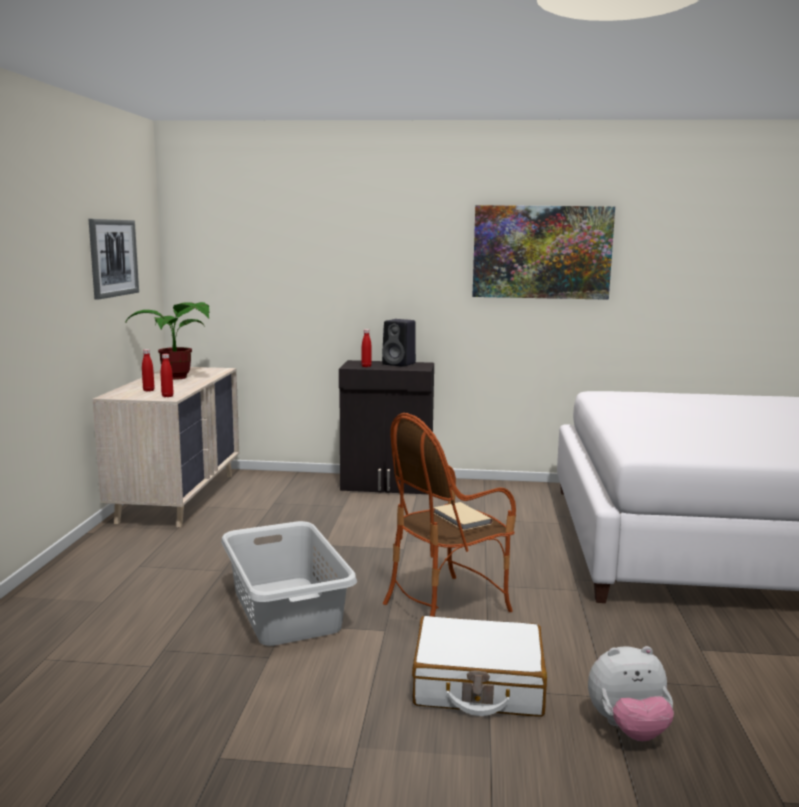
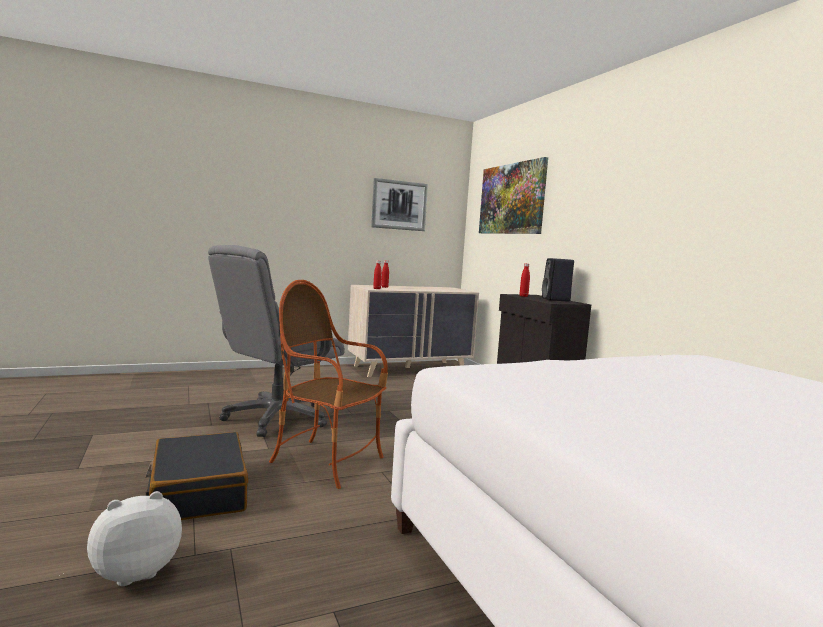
camera: 60 degrees right, 5 degrees down
potted plant [125,302,209,380] -> none
grey laundry basket [221,521,357,646] -> grey office chair [208,245,345,437]
white suitcase [412,616,547,717] -> black suitcase [146,432,248,520]
beige book [433,502,493,531] -> none
picture [472,205,615,300] -> picture moved to [479,157,548,234]
plush toy [588,646,674,741] -> plush toy turned 90 degrees clockwise [87,491,182,586]

